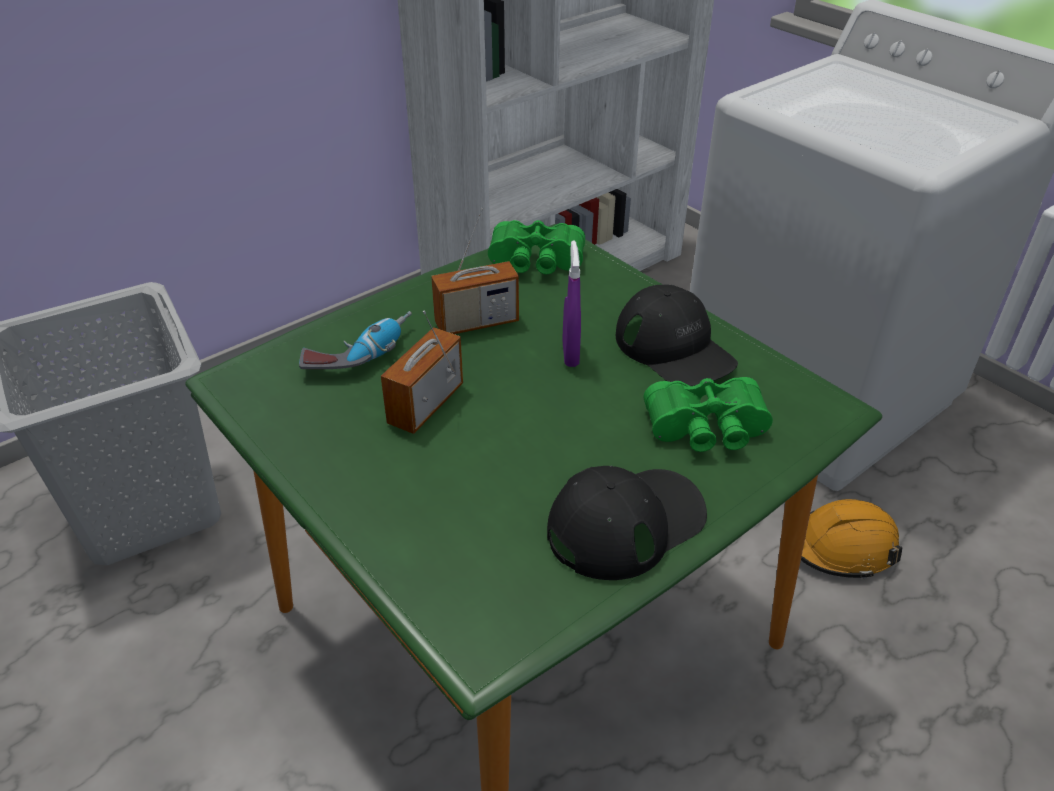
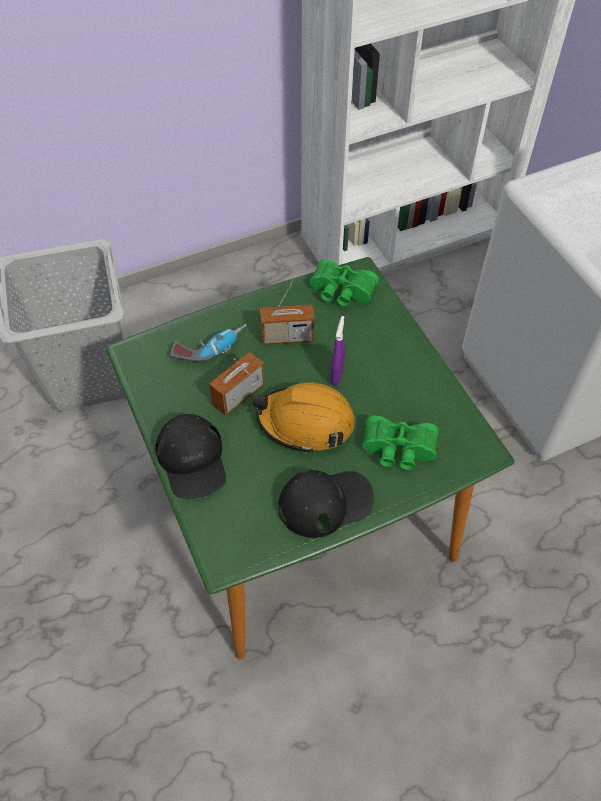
camera: 15 degrees right, 15 degrees up
black cap [616,285,738,386] -> black cap moved to [155,414,226,499]
orange hard hat [801,499,903,580] -> orange hard hat moved to [253,382,355,453]

